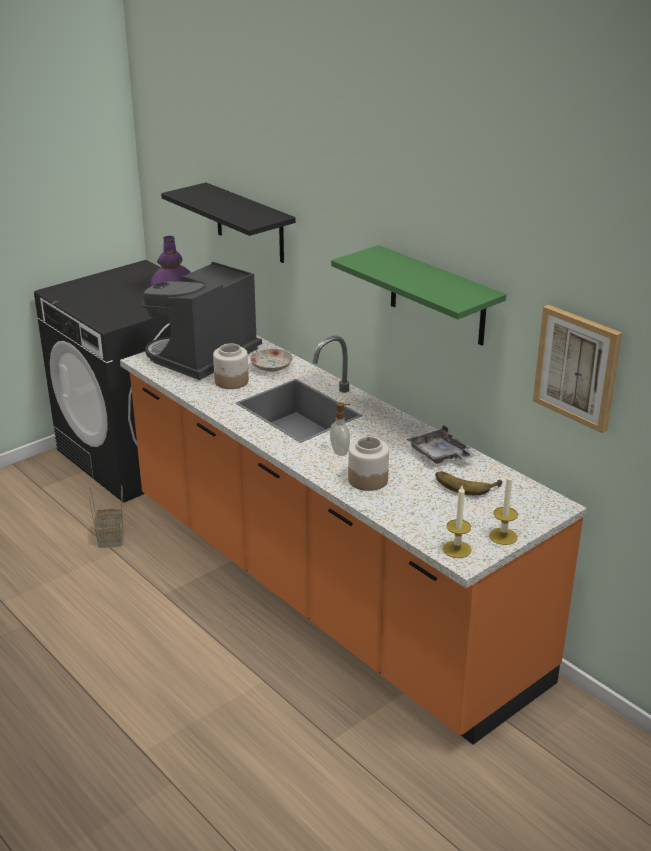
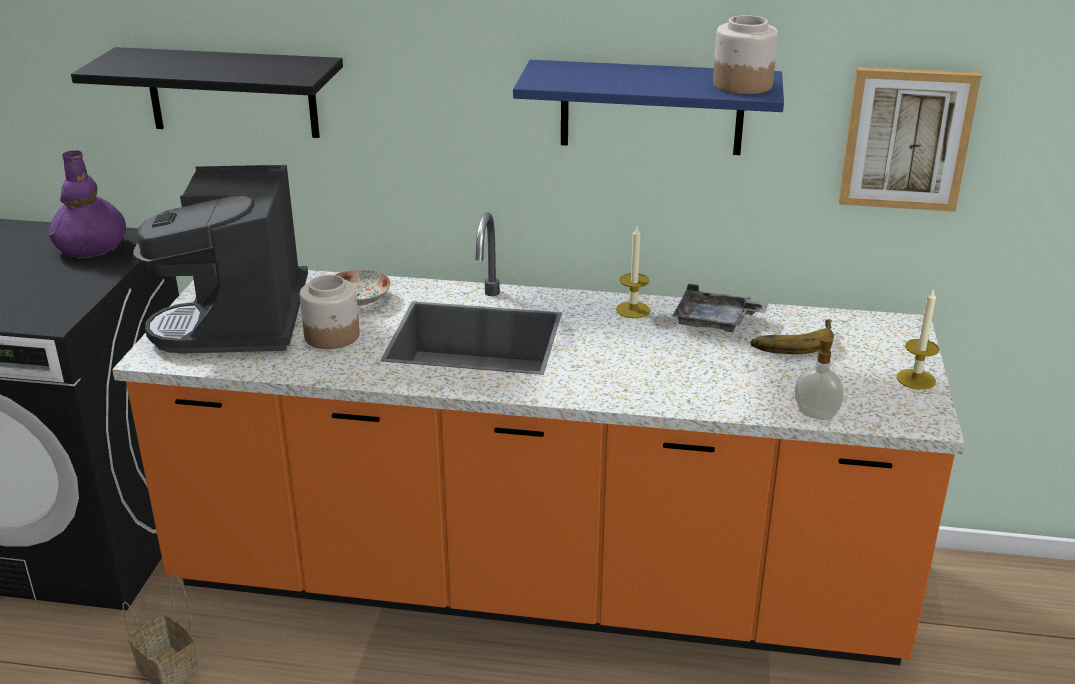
camera: 40 degrees left, 0 degrees up
soap dispenser [330,402,350,456] -> soap dispenser moved to [795,335,844,420]
green shelf [331,245,506,345] -> blue shelf [513,60,784,155]
jar [348,436,389,491] -> jar moved to [713,15,778,94]
candle [443,486,472,558] -> candle moved to [616,227,651,318]

